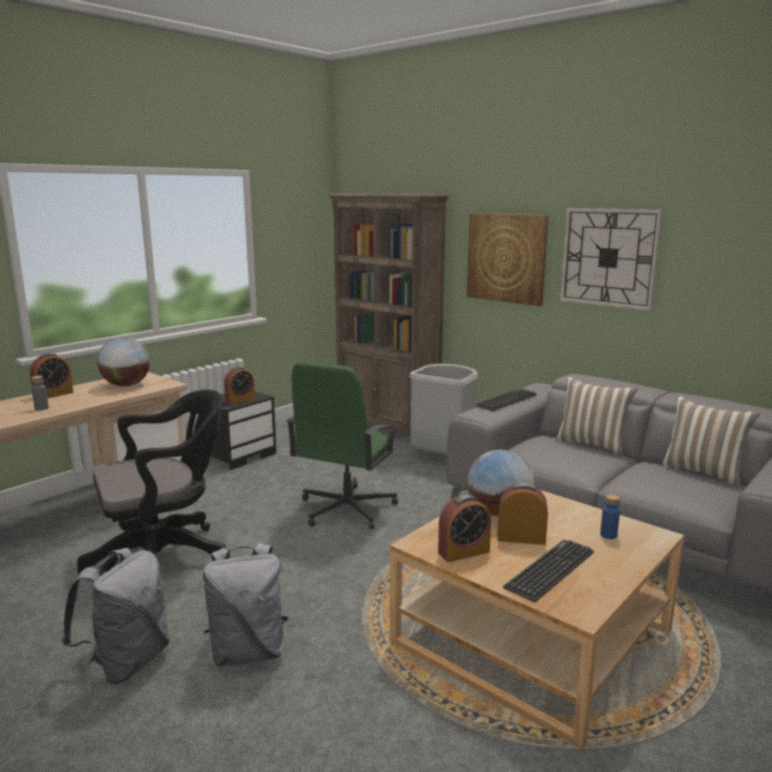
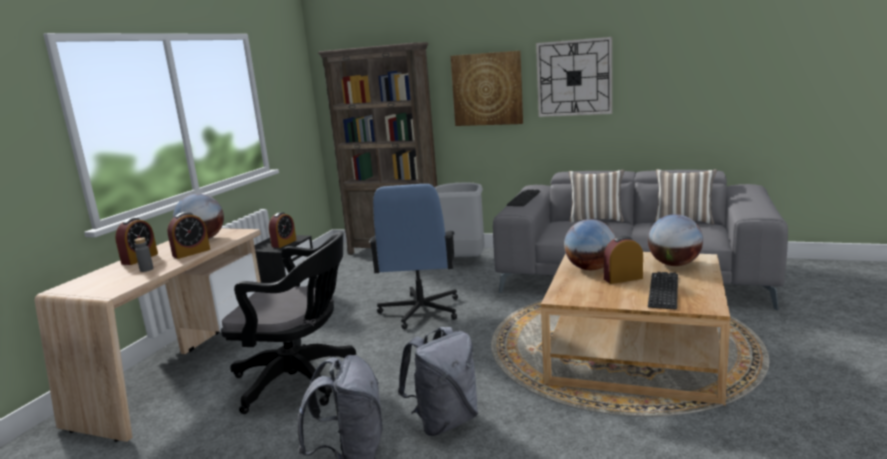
camera: 20 degrees left, 0 degrees up
black office chair [77,389,226,574] -> black office chair turned 60 degrees clockwise [221,232,356,414]
green office chair [286,362,398,529] -> blue office chair [369,184,458,329]
alarm clock [438,495,491,562] -> alarm clock moved to [167,212,210,259]
blue bottle [600,494,620,539] -> globe [648,214,703,266]

